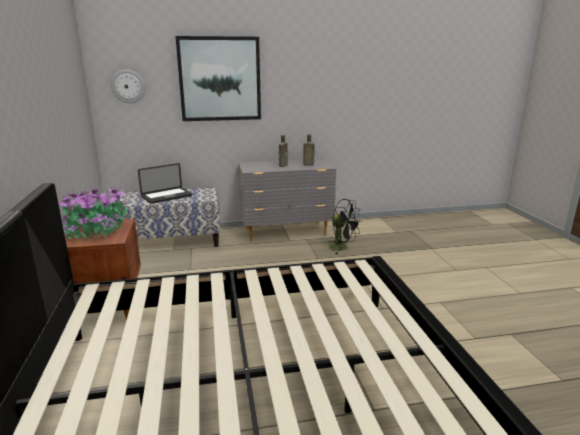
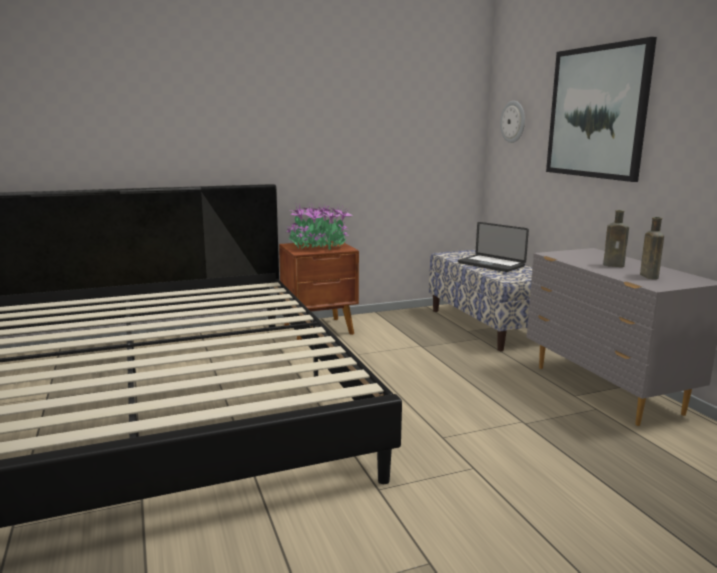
camera: 80 degrees right, 5 degrees down
black fan [327,199,362,254] -> none

